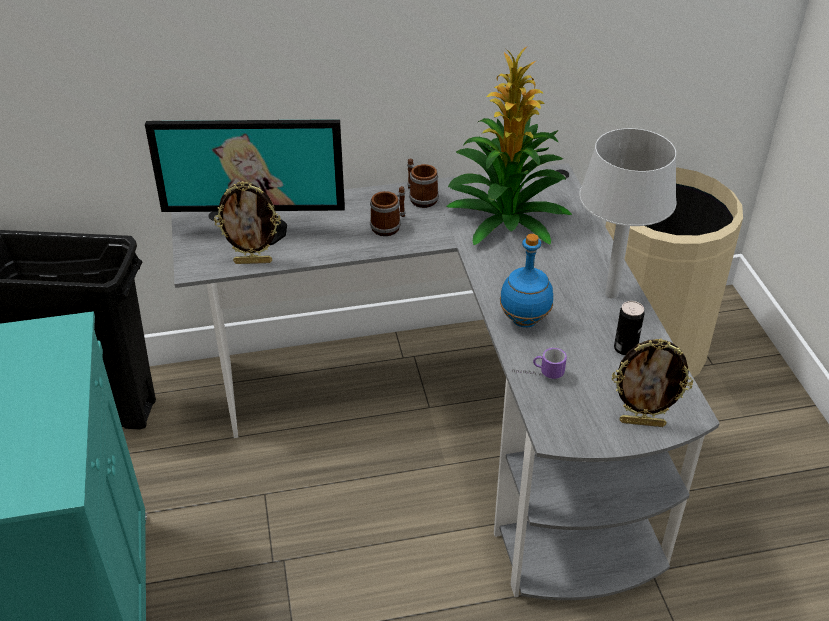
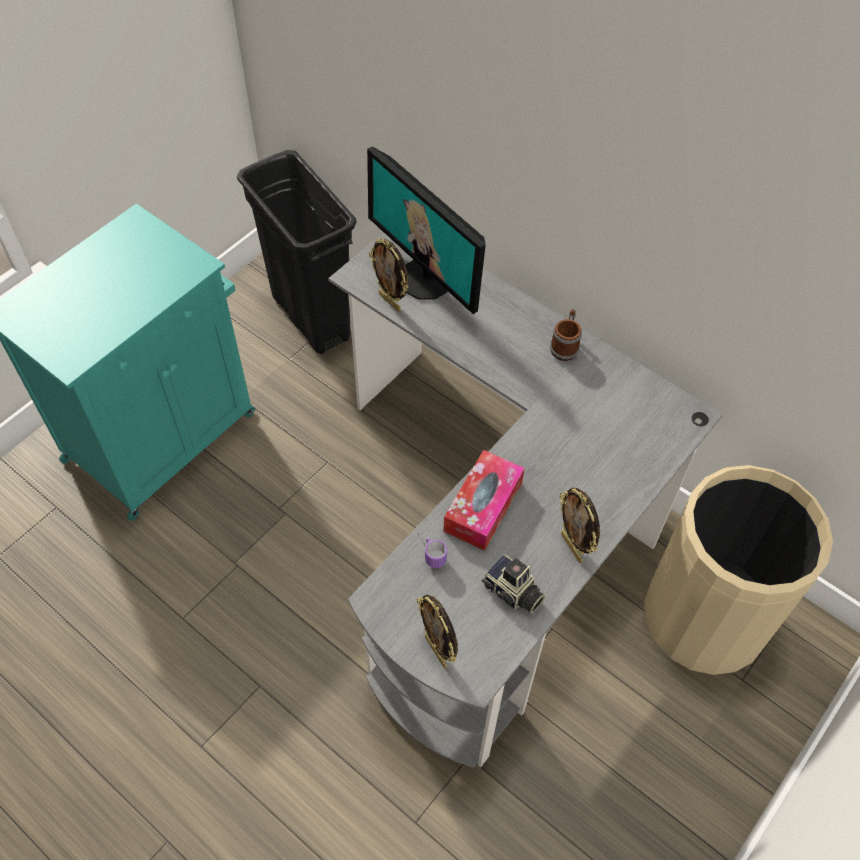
camera: 50 degrees right, 15 degrees up
mug [370,186,405,236] -> none
potted plant [446,46,572,245] -> none
blue bottle [500,234,553,328] -> tissue box [443,450,525,551]
grey table lamp [579,128,677,299] -> picture frame [560,488,600,563]
can [614,301,645,355] -> camera [482,555,545,613]

